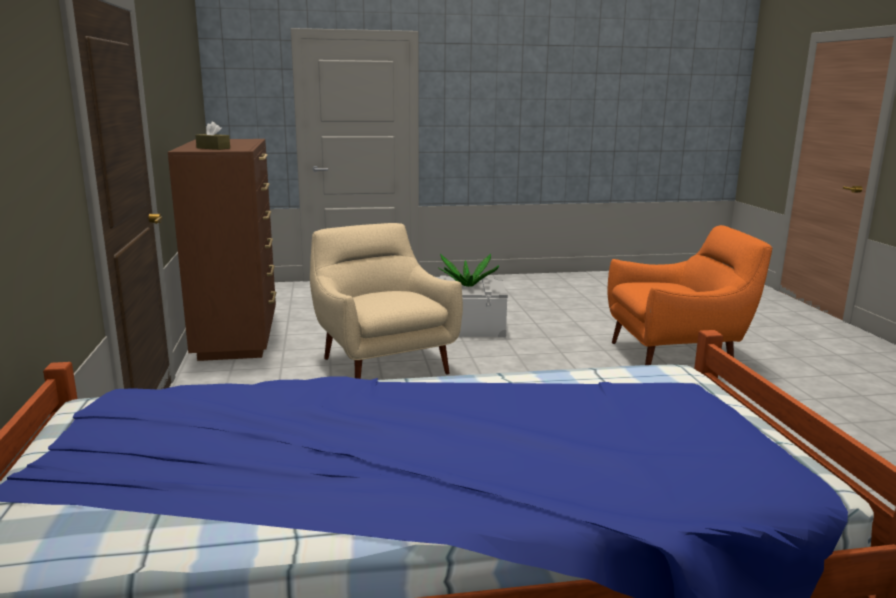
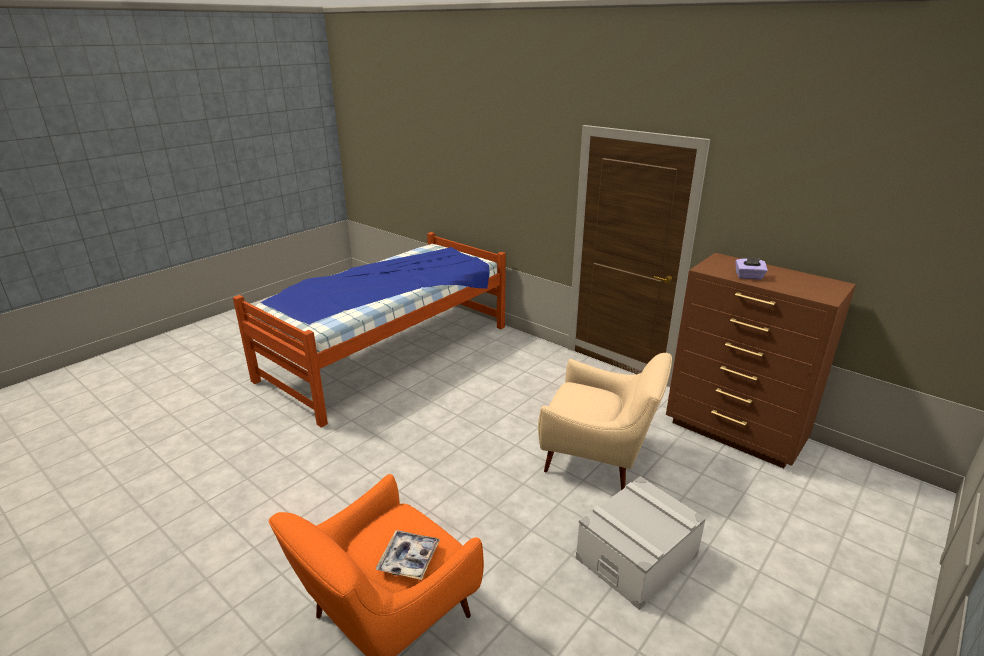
camera: 140 degrees right, 10 degrees up
brown tissue box [195,122,230,150] -> none
potted plant [439,254,499,287] -> none
none -> tray [376,530,440,580]
none -> purple tissue box [735,257,768,280]

